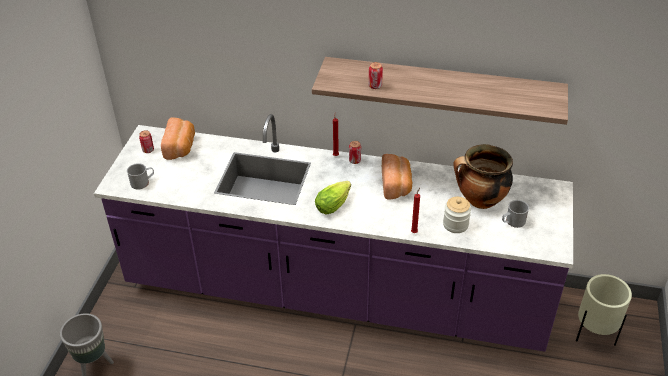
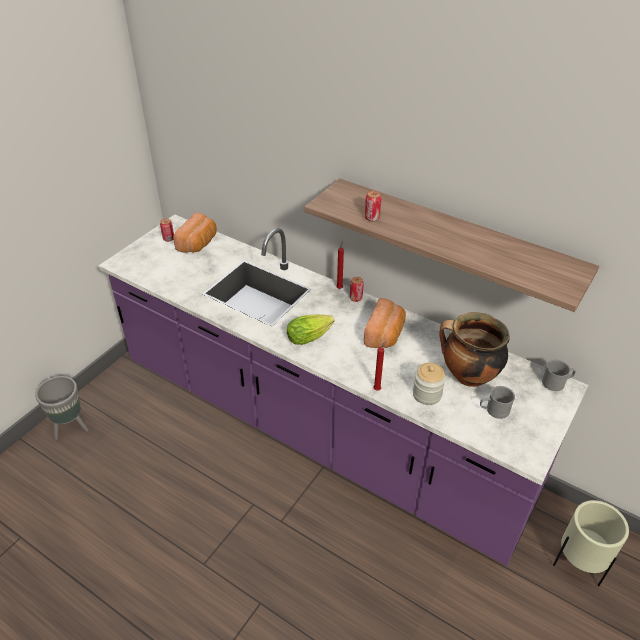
camera: 20 degrees right, 0 degrees up
grey mug [127,163,154,190] -> grey mug moved to [542,360,576,391]

